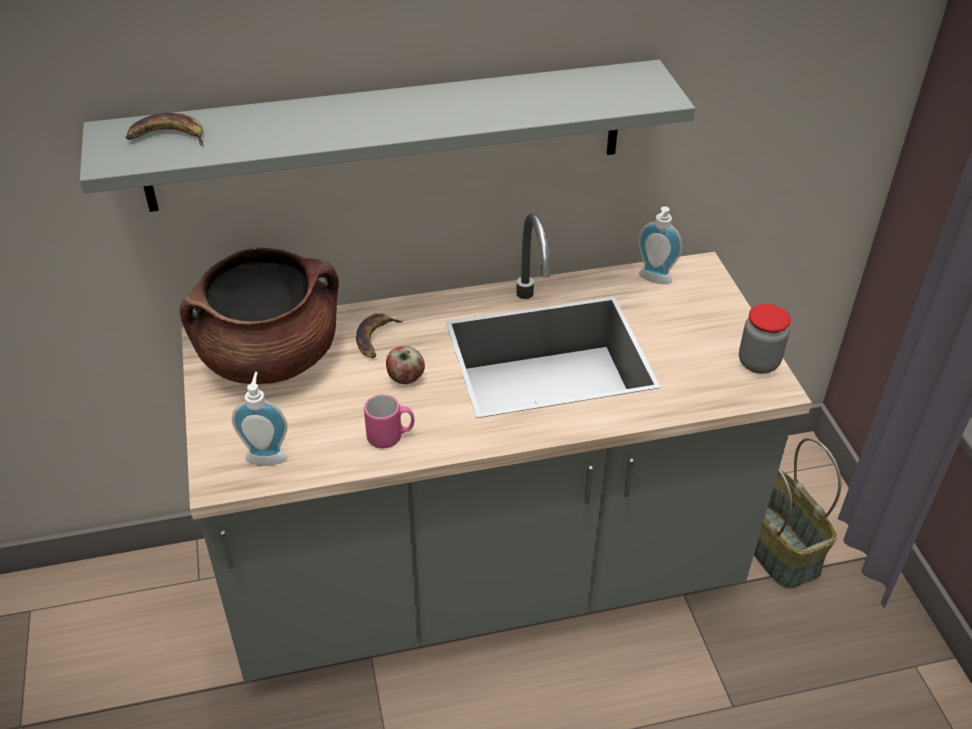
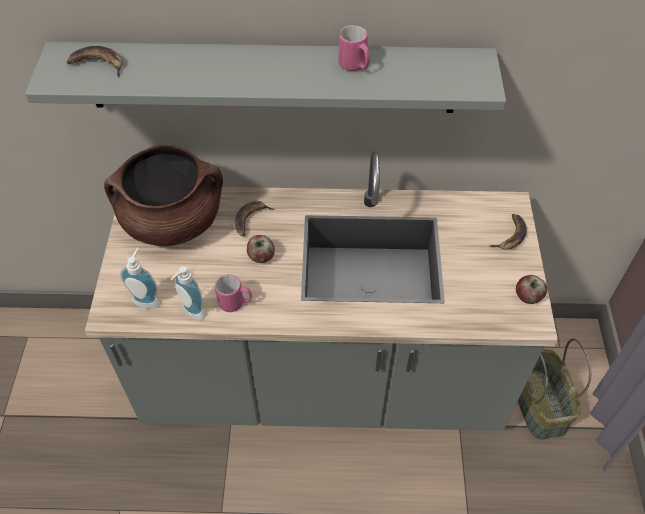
camera: 15 degrees right, 10 degrees up
soap dispenser [638,206,682,284] -> soap dispenser moved to [170,266,205,321]
jar [739,304,791,374] -> apple [516,275,547,304]
none -> pink mug [339,25,370,71]
none -> banana [489,214,527,250]

